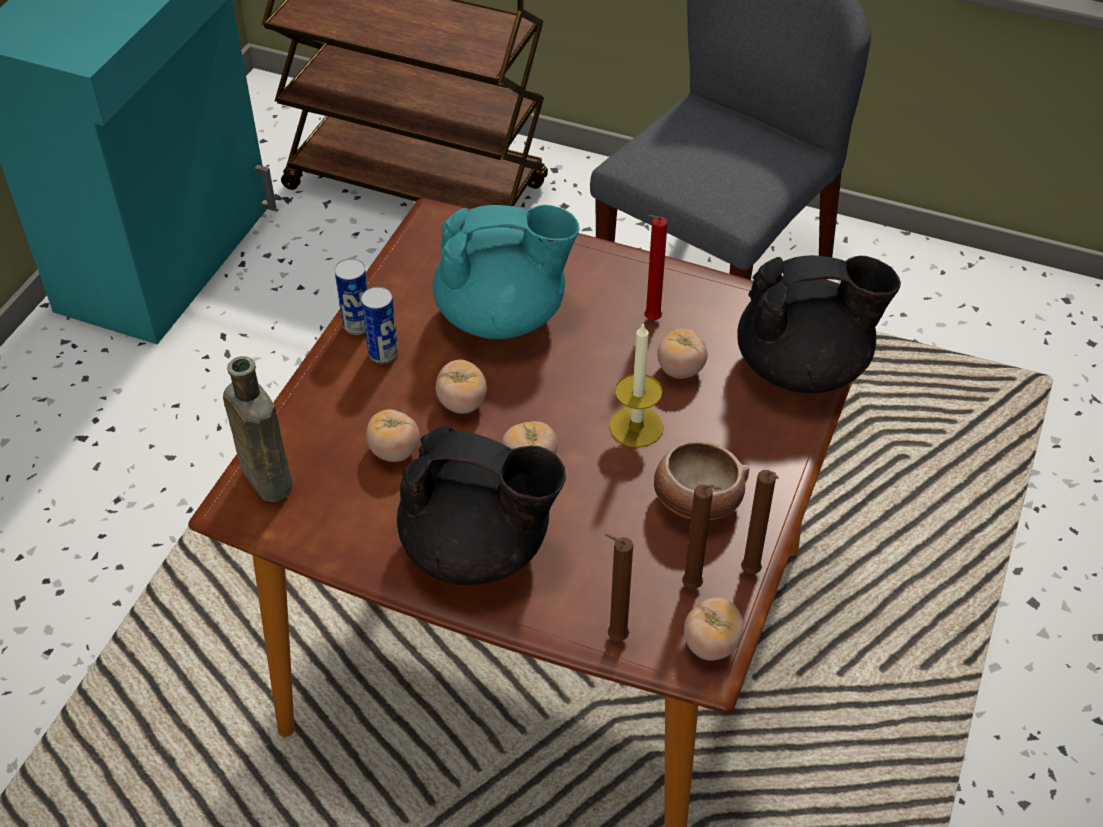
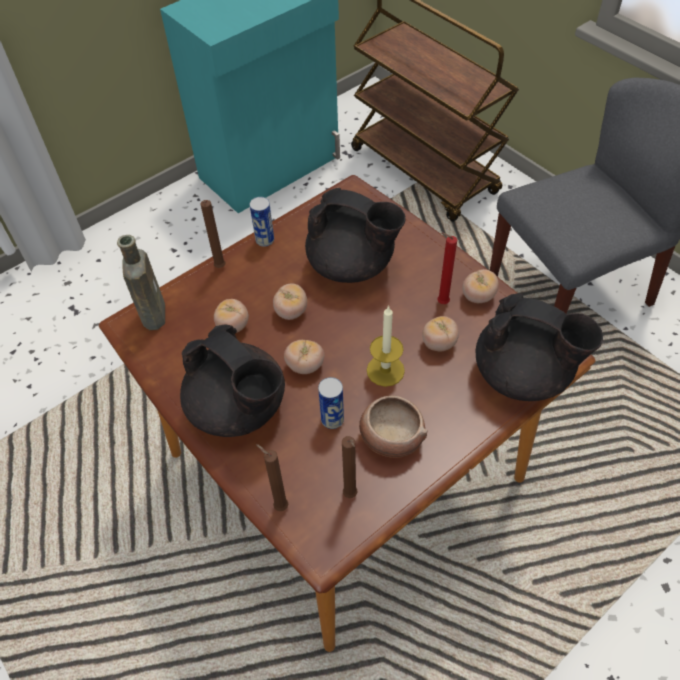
camera: 30 degrees right, 5 degrees up
can [361,287,398,364] -> can moved to [318,377,344,429]
turquoise teapot [433,205,579,339] -> black teapot [305,188,406,283]
tomato [684,597,744,661] -> tomato moved to [462,269,499,303]
brown candle [741,470,779,574] -> brown candle moved to [201,200,225,268]

